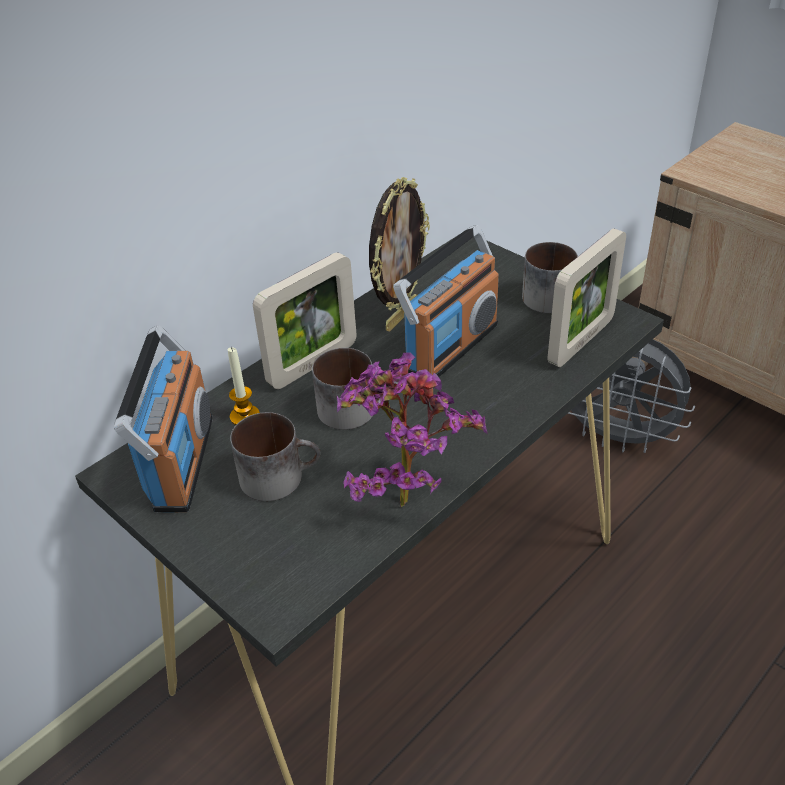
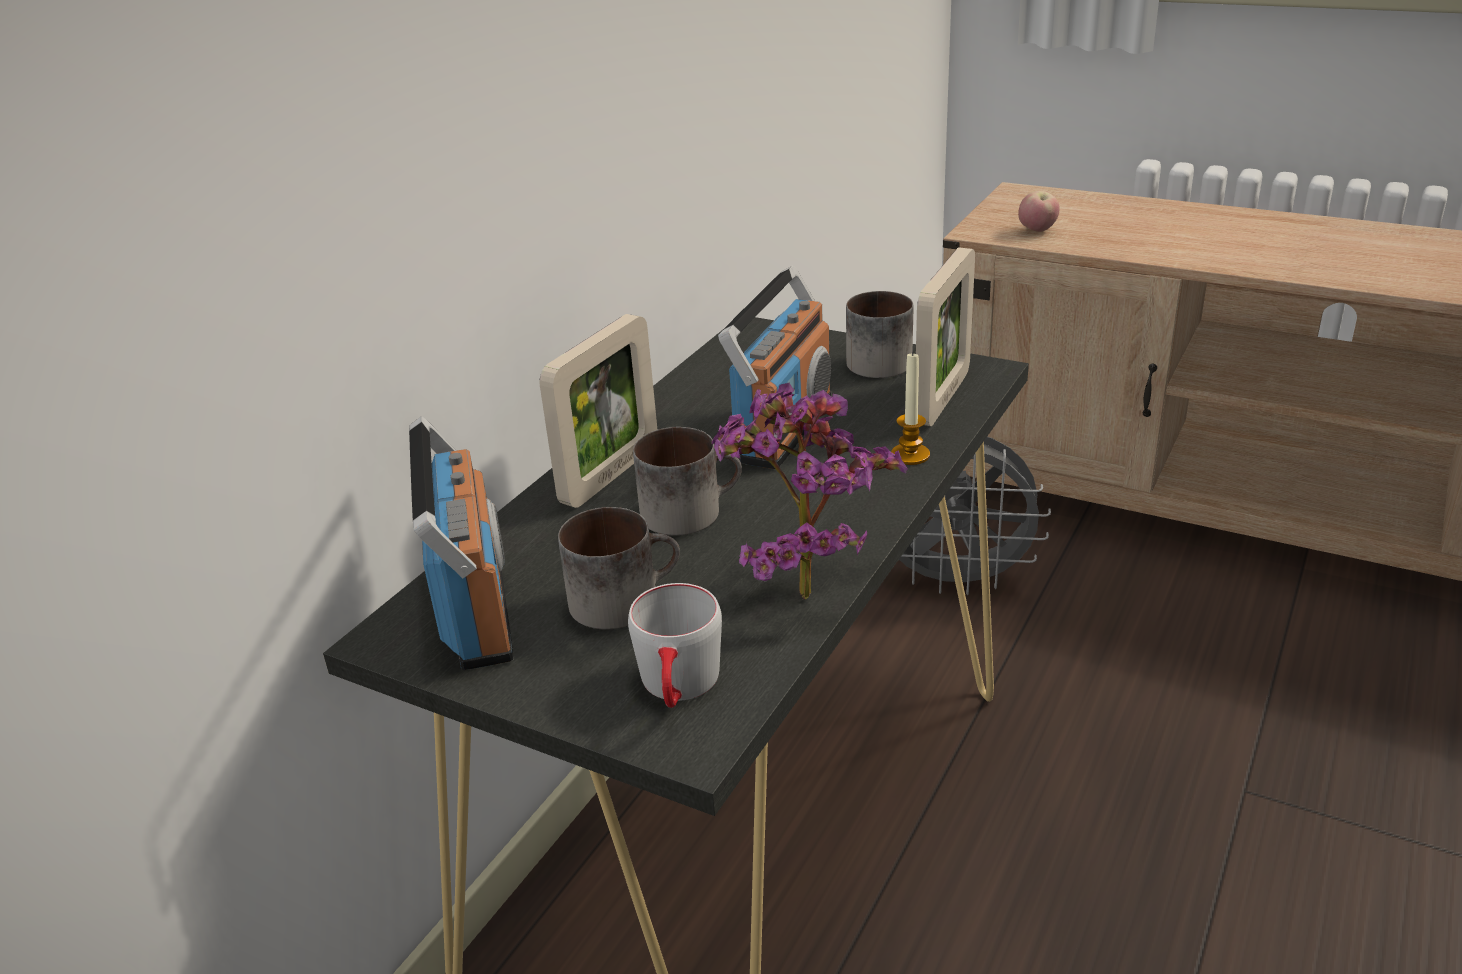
camera: 15 degrees left, 10 degrees down
candle [228,347,260,425] -> candle moved to [891,351,930,465]
picture frame [369,177,430,332] -> none
none -> grey mug [628,583,722,708]
none -> apple [1018,191,1060,232]

